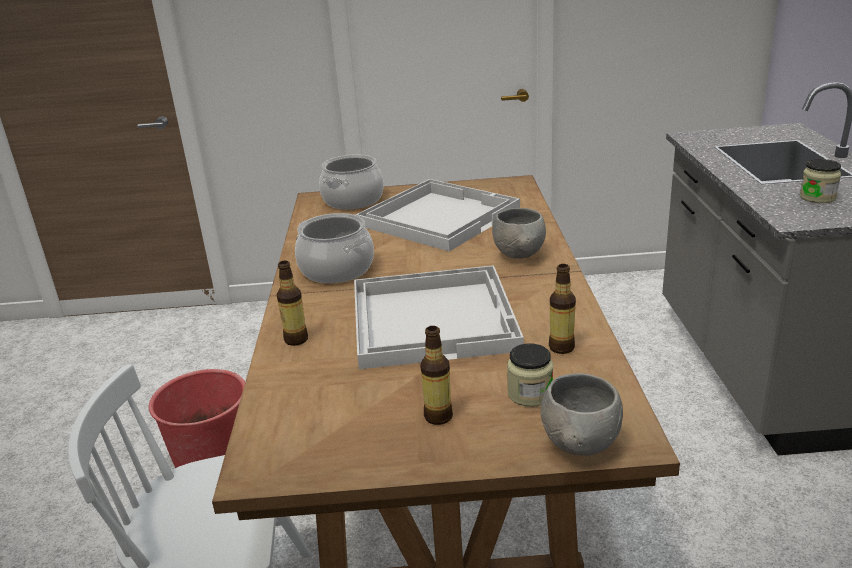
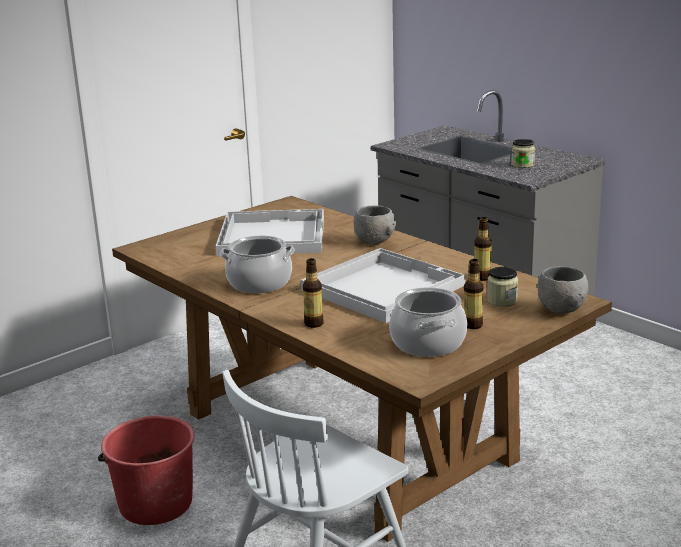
camera: 40 degrees left, 5 degrees down
cooking pot [319,154,384,210] -> cooking pot moved to [389,287,467,357]

